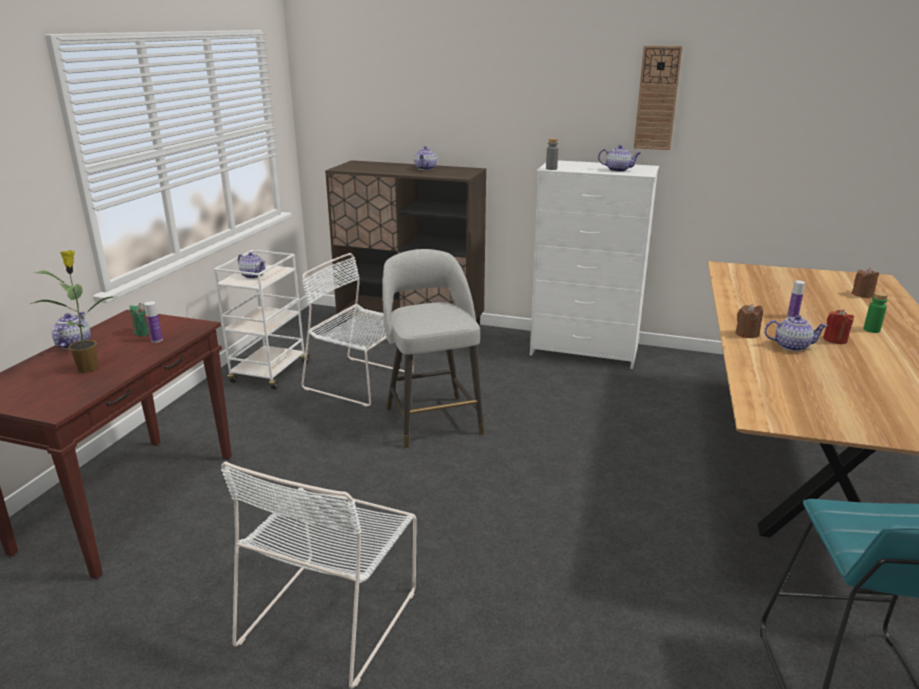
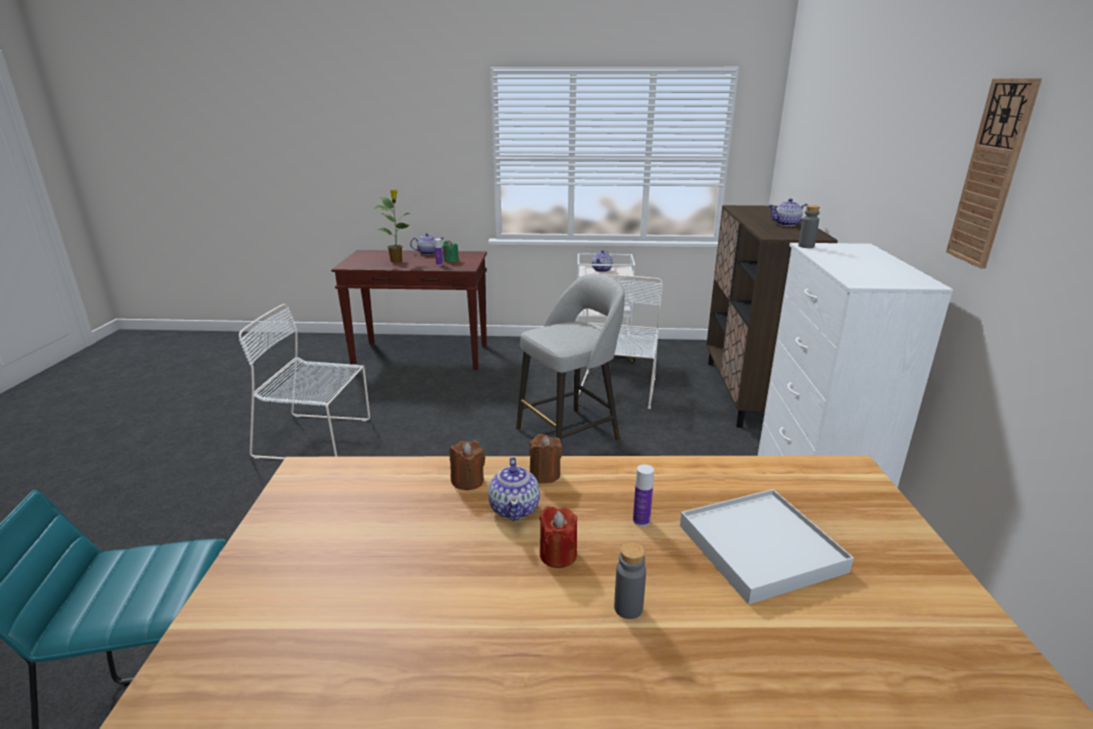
camera: 75 degrees right, 0 degrees up
teapot [598,145,641,172] -> none
brown candle [851,268,879,298] -> brown candle moved to [450,440,485,490]
green bottle [863,292,888,333] -> grey bottle [614,542,646,619]
none -> white tray [680,489,854,605]

